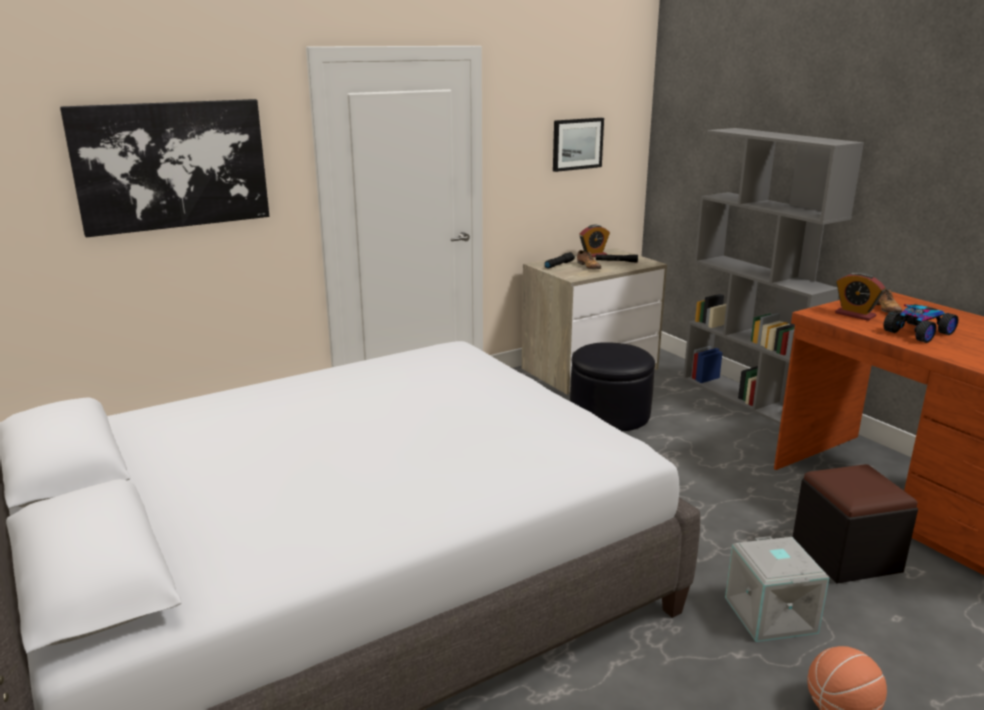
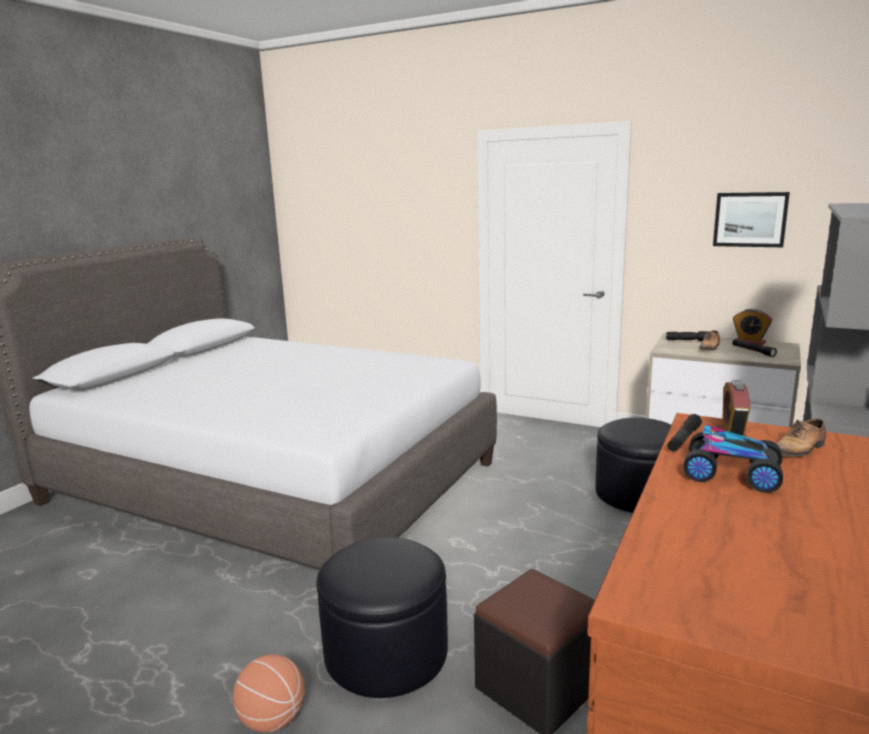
camera: 60 degrees right, 5 degrees down
picture [60,99,269,237] -> none
grey storage box [725,536,830,642] -> black ottoman [317,537,448,698]
none -> black flashlight [667,414,702,451]

